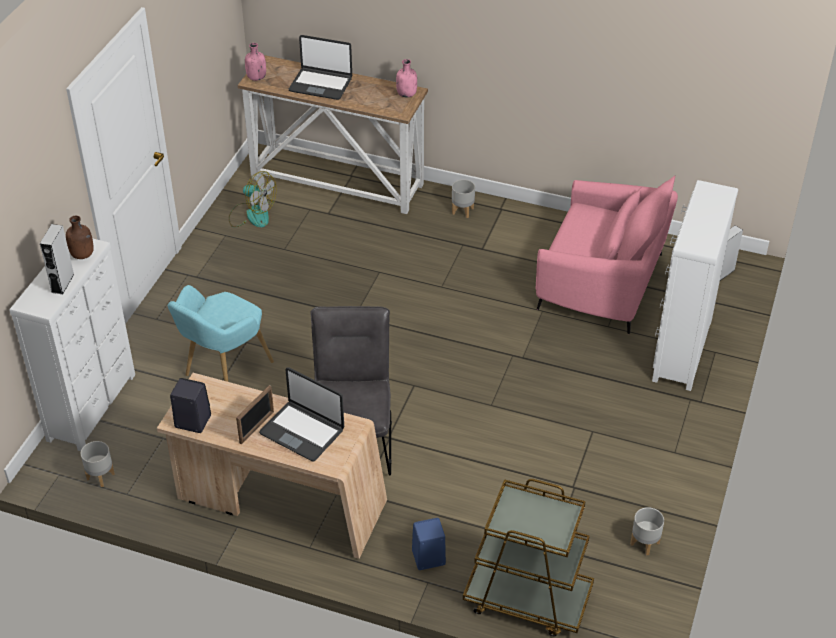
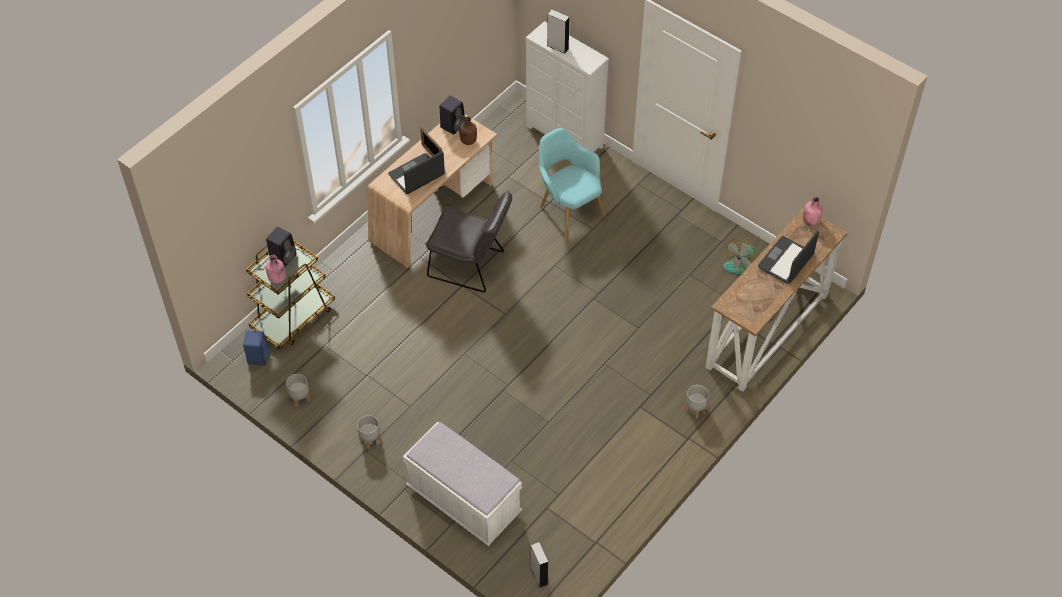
camera: 110 degrees right, 10 degrees up
brown bottle [66,216,94,259] -> brown bottle moved to [459,116,477,145]
grey planter [81,441,115,487] -> grey planter moved to [357,415,381,449]
pink bottle [396,59,417,98] -> pink bottle moved to [266,255,286,284]
blue speaker [412,518,446,570] -> blue speaker moved to [243,330,269,366]
pink armchair [536,176,678,334] -> none
white dresser [652,180,738,391] -> white bench [403,422,522,546]
none -> black speaker [266,227,296,267]

